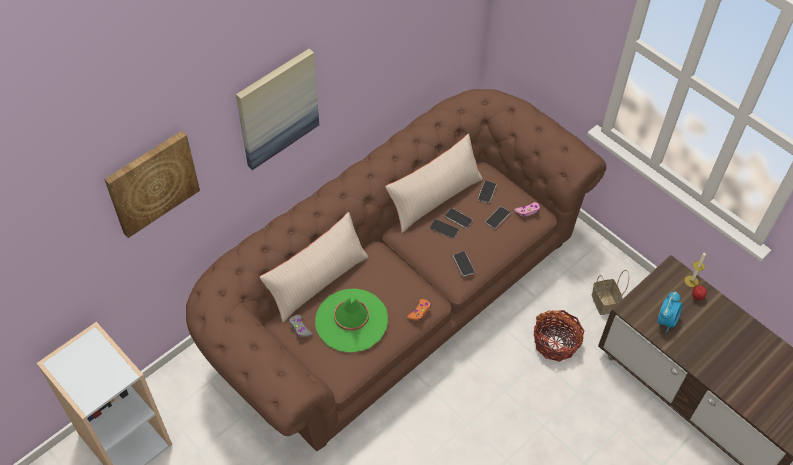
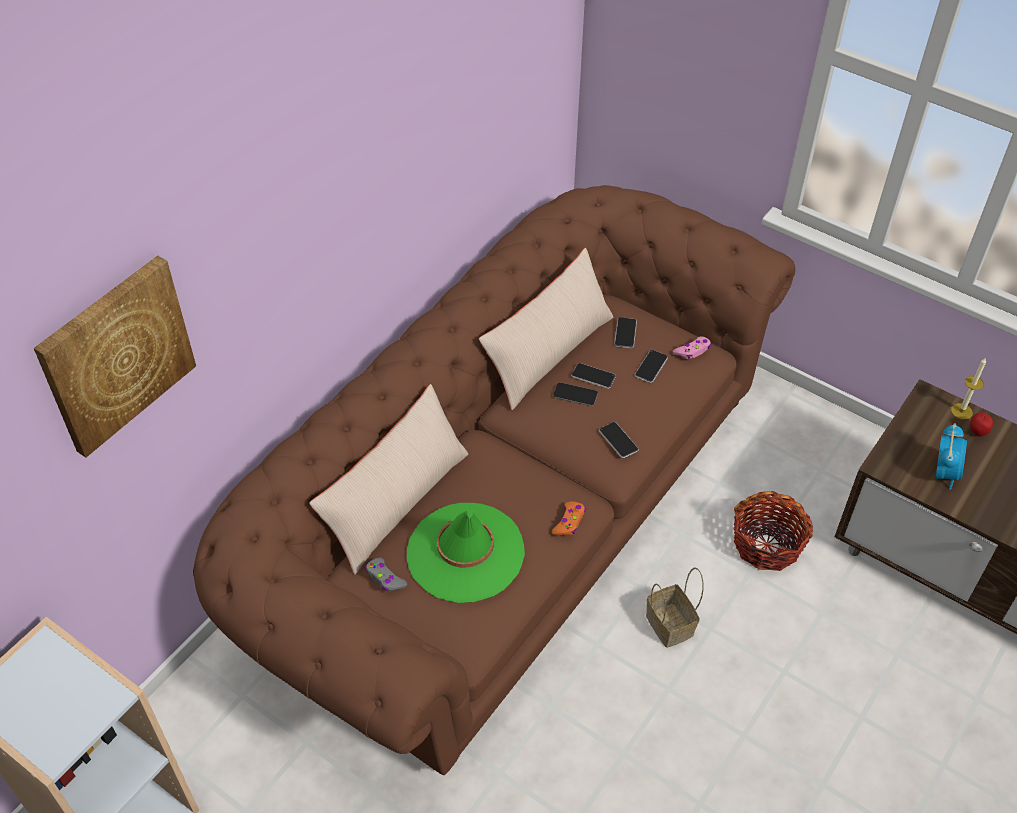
camera: 10 degrees left, 5 degrees down
picture [236,49,319,170] -> none
basket [592,270,629,315] -> basket moved to [646,567,704,648]

